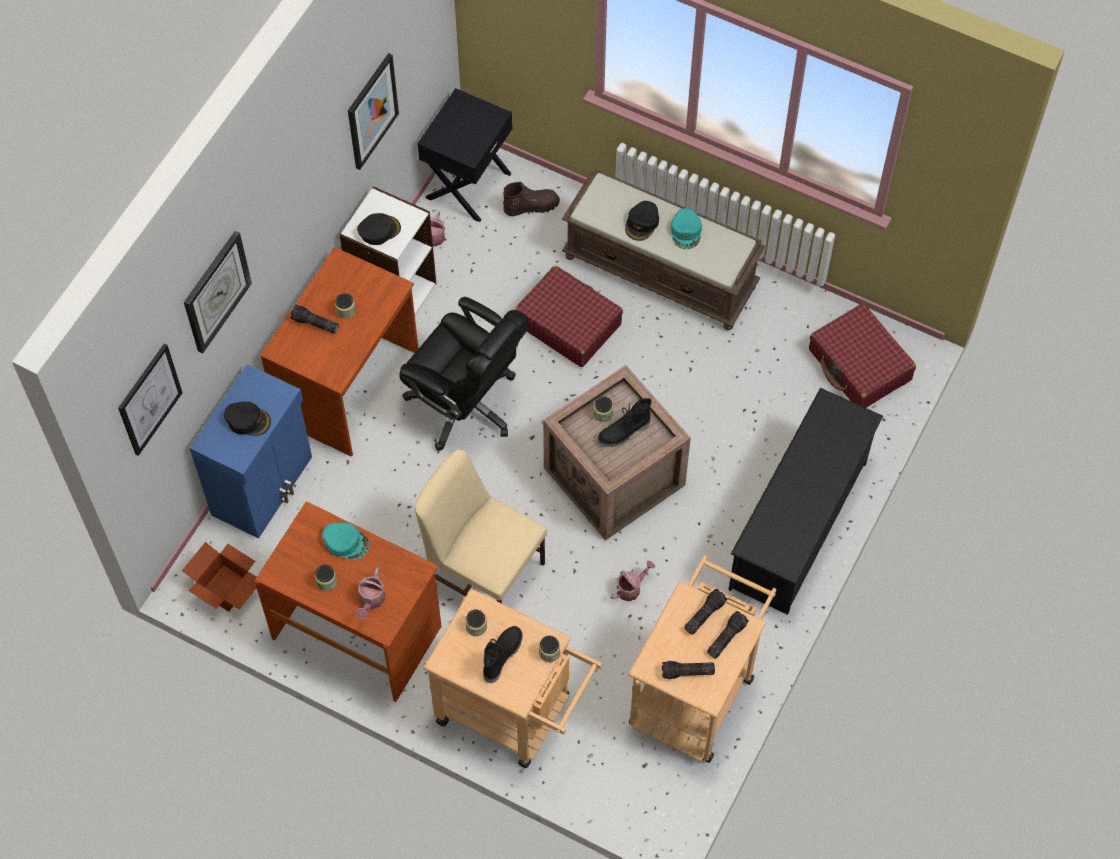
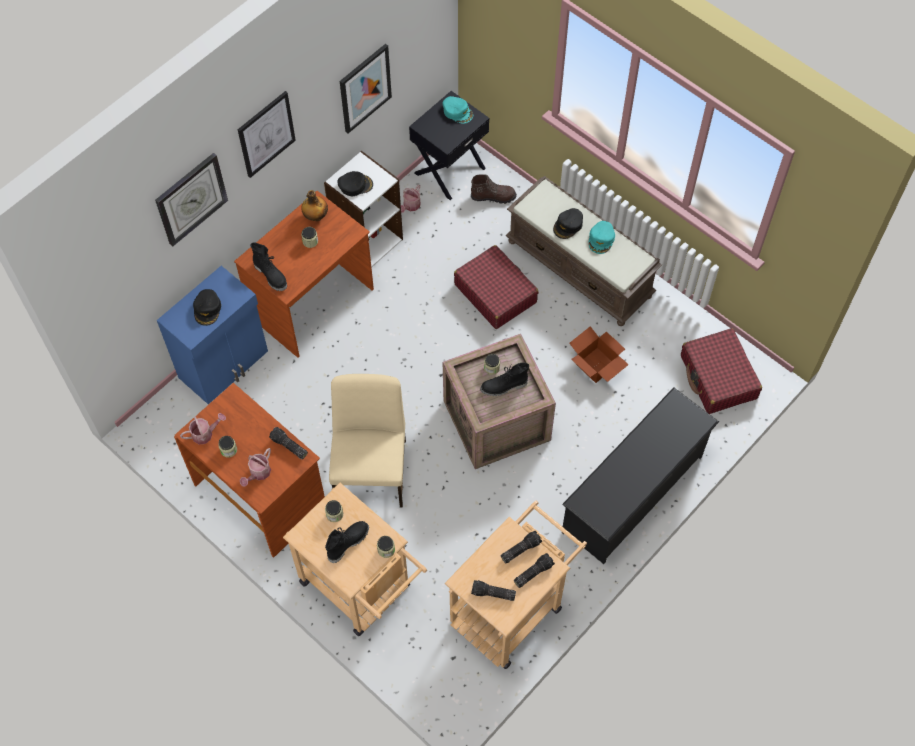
camera: 15 degrees right, 0 degrees up
picture [118,343,182,456] -> picture moved to [238,91,296,178]
cardboard box [182,542,256,612] -> cardboard box moved to [569,326,629,383]
black cap [224,402,271,436] -> black cap turned 60 degrees clockwise [193,289,221,326]
flashlight [290,305,339,334] -> flashlight moved to [269,427,308,459]
turquoise cap [322,523,369,560] -> turquoise cap moved to [442,96,473,124]
black office chair [399,297,529,451] -> none
beige chair [415,450,547,603] -> beige chair turned 45 degrees clockwise [329,374,406,508]
watering can [610,561,656,601] -> watering can moved to [180,413,226,444]
none -> black boot [250,242,287,291]
none -> bottle [301,190,328,221]

